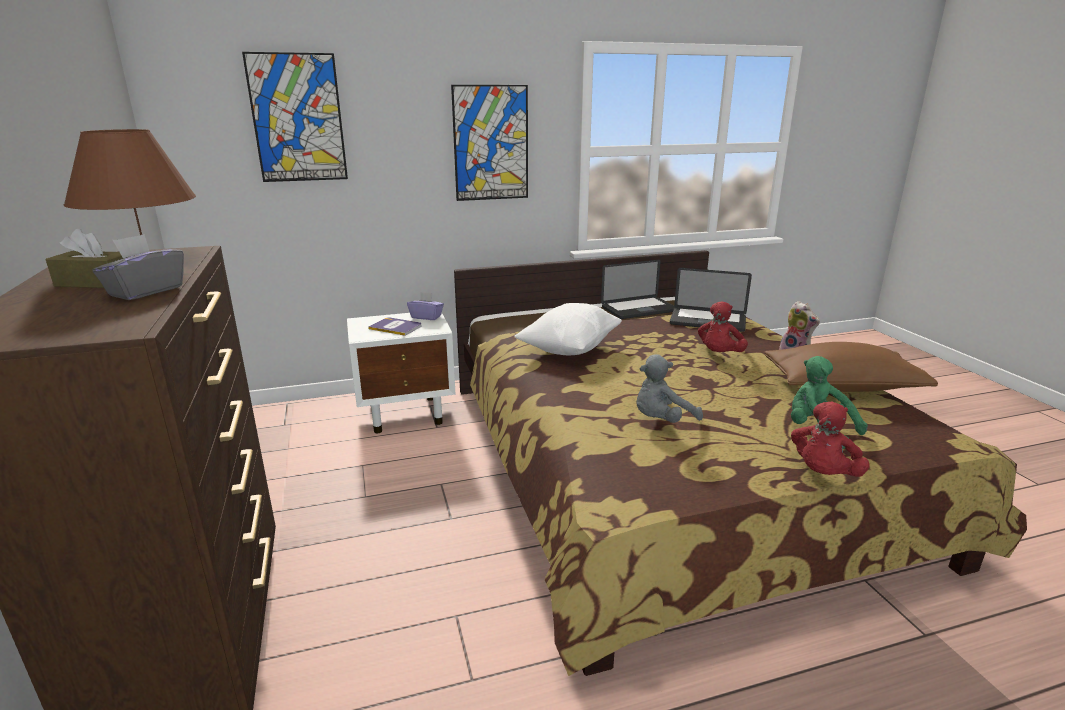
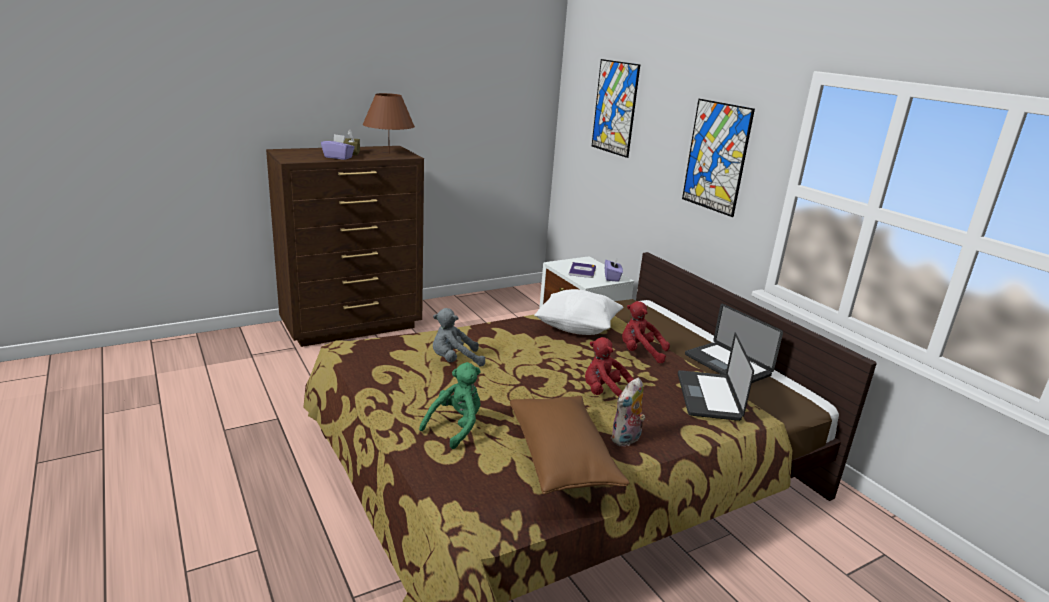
camera: 75 degrees right, 0 degrees up
grey tissue box [92,234,184,300] -> purple tissue box [321,134,355,160]
grey plush toy [636,354,703,423] -> grey plush toy turned 60 degrees counterclockwise [433,308,485,366]
red plush toy [791,401,870,477] -> red plush toy moved to [622,301,670,363]

